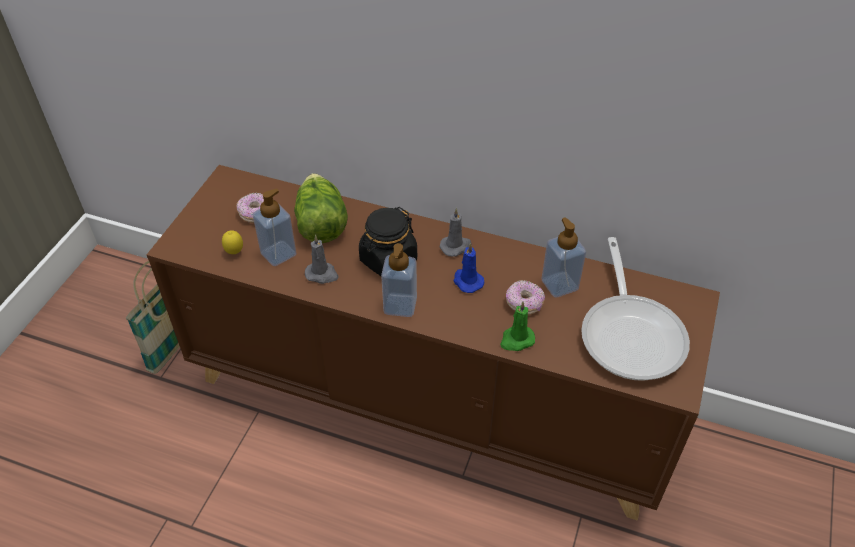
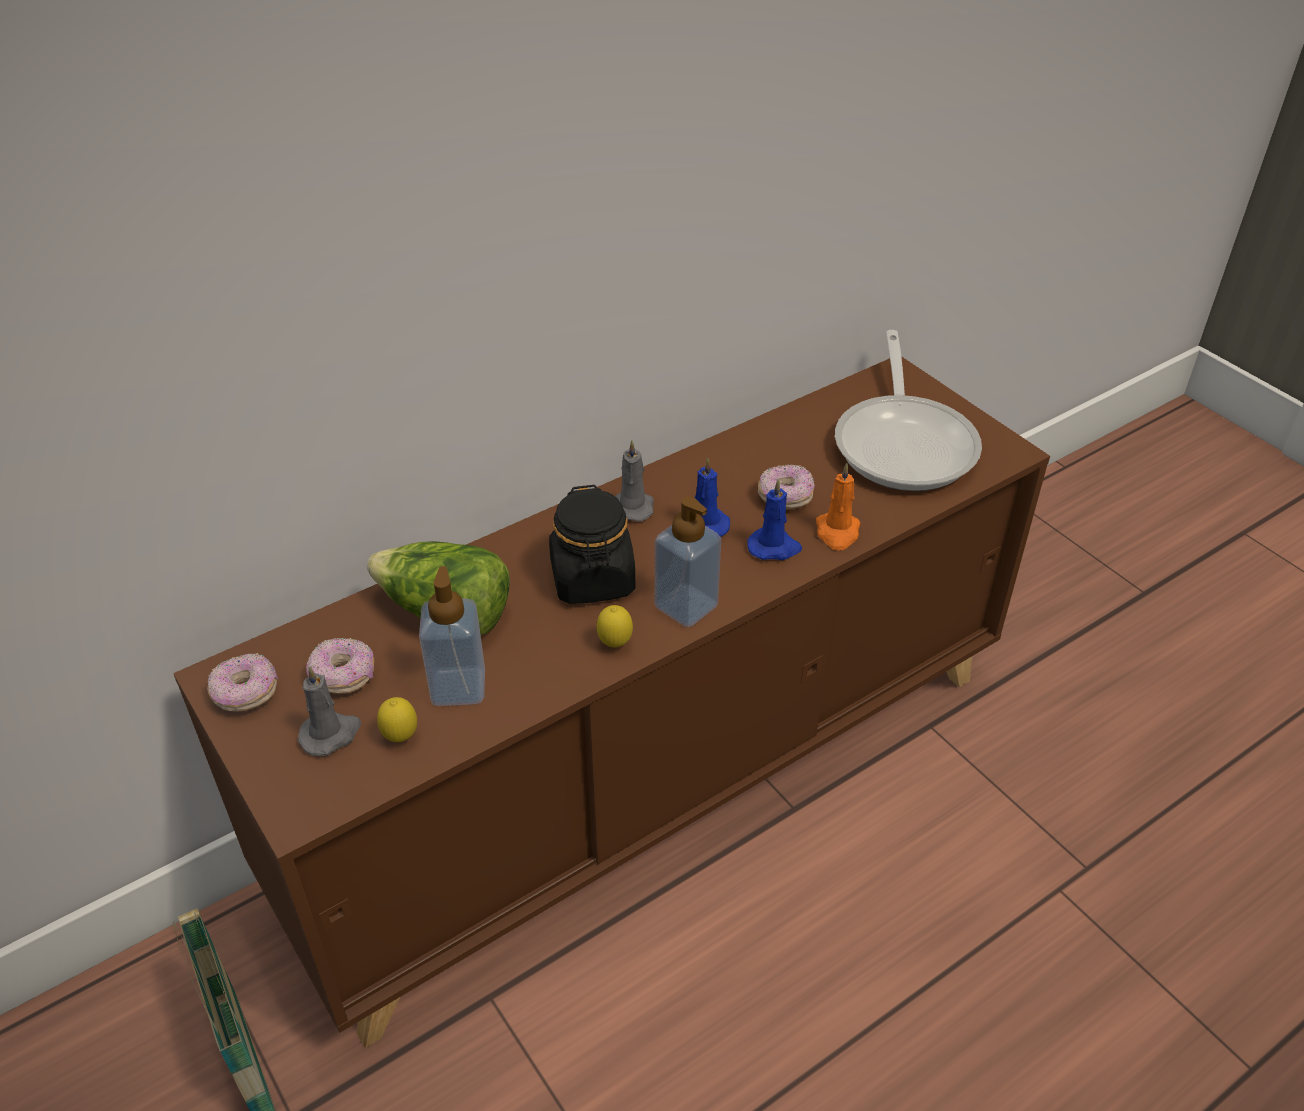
camera: 55 degrees left, 5 degrees down
grey candle [305,235,338,284] -> grey candle moved to [298,666,361,756]
green candle [500,301,535,351] -> orange candle [816,463,860,551]
soap dispenser [542,217,586,298] -> none
frying pan [581,237,690,381] -> frying pan turned 60 degrees clockwise [835,330,982,491]
none -> donut [207,653,278,712]
none -> lemon [597,605,633,647]
none -> blue candle [747,479,802,560]

